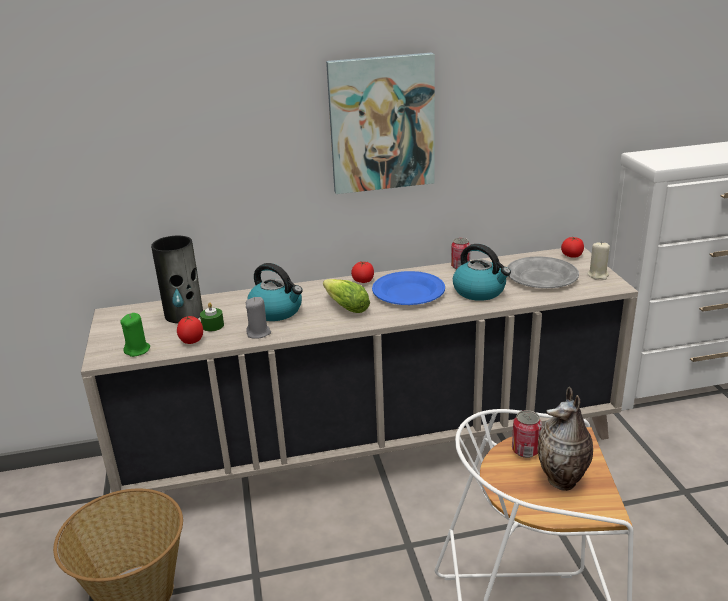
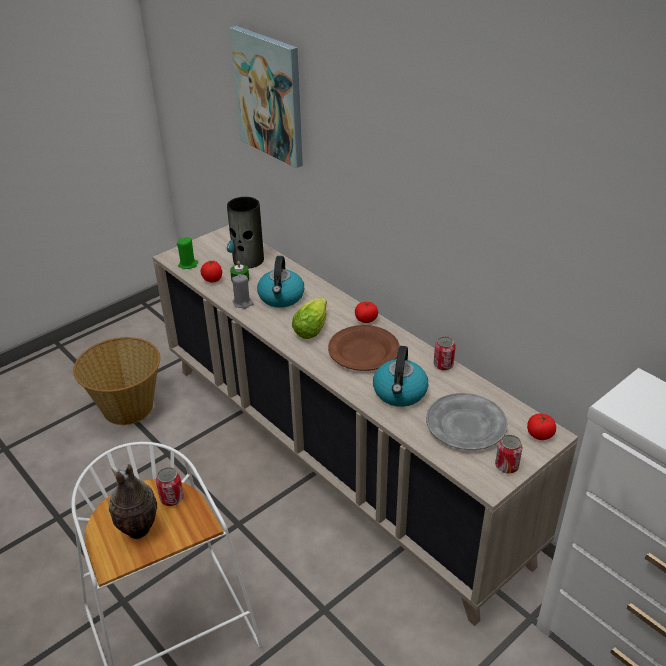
camera: 60 degrees right, 10 degrees up
picture [326,53,435,194] -> picture moved to [230,26,303,168]
blue plate [372,271,445,305] -> brown plate [328,325,400,371]
beige candle [587,242,610,280] -> can [495,435,522,474]

